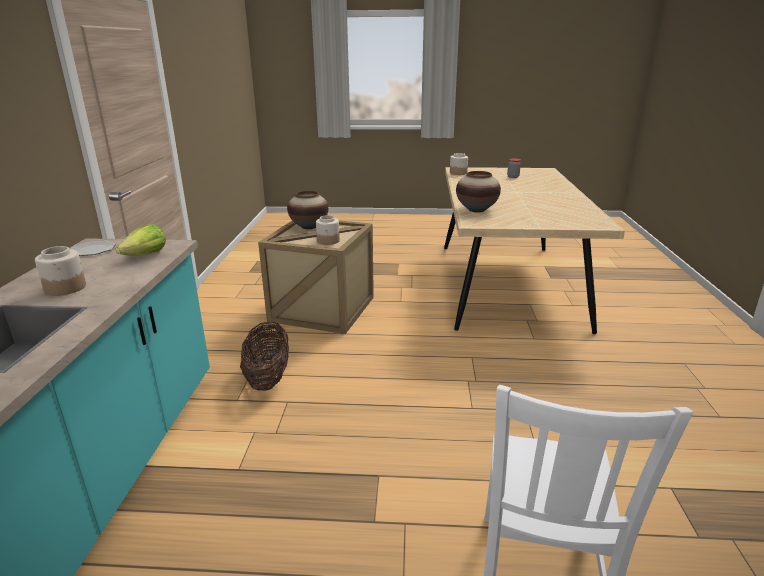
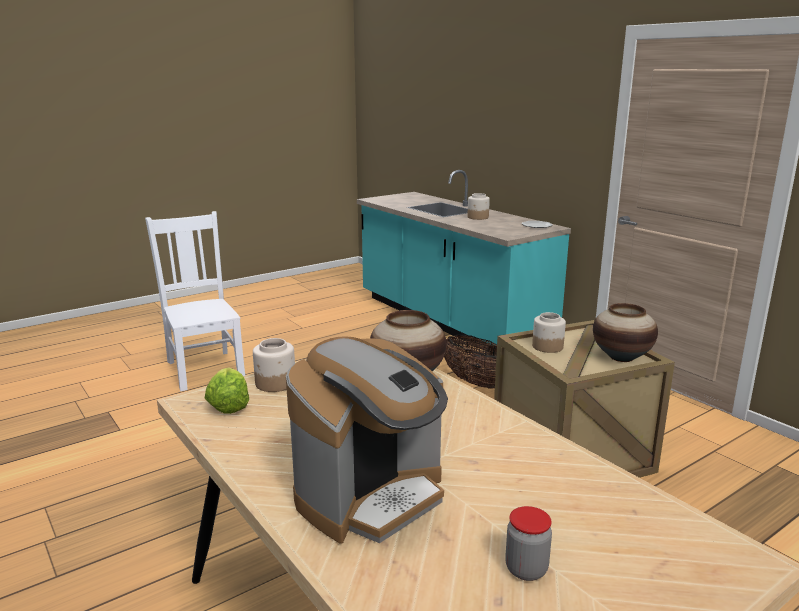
camera: 140 degrees right, 5 degrees down
lettuce [116,224,166,255] -> lettuce moved to [205,367,249,414]
jar [450,153,468,175] -> jar moved to [253,338,295,392]
none -> coffee machine [286,336,448,544]

